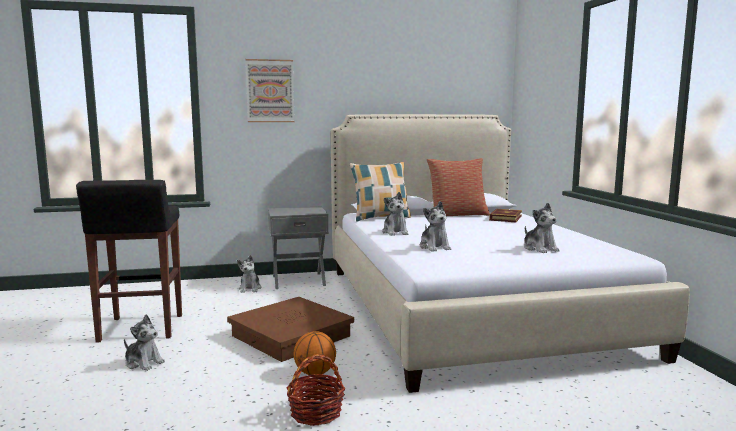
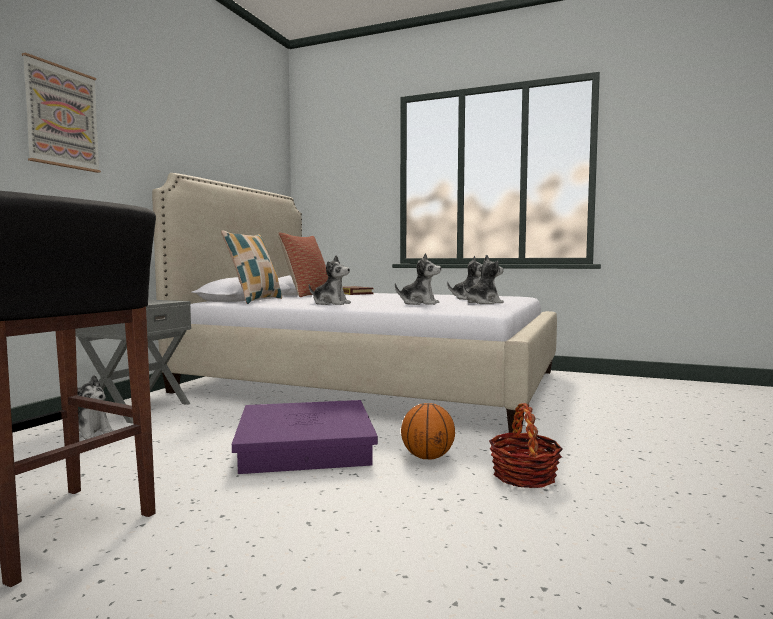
camera: 55 degrees left, 5 degrees down
plush toy [124,314,165,371] -> plush toy moved to [463,255,504,304]
brown storage box [227,297,354,362] -> purple storage box [232,400,378,474]

